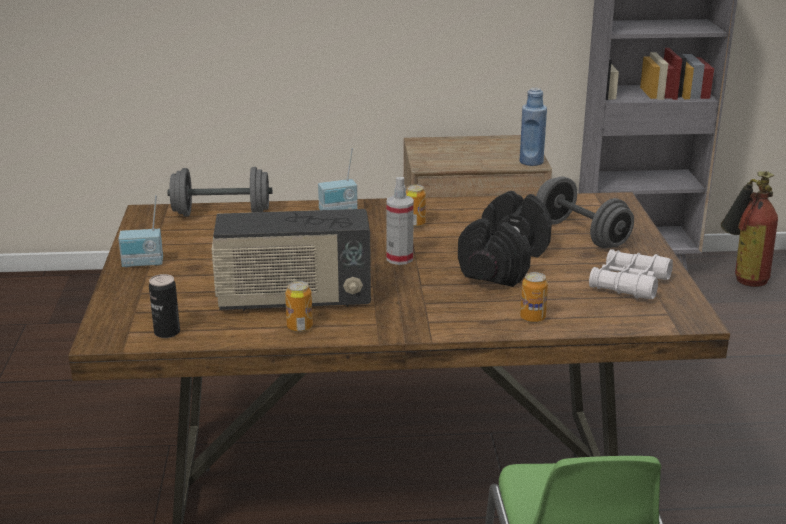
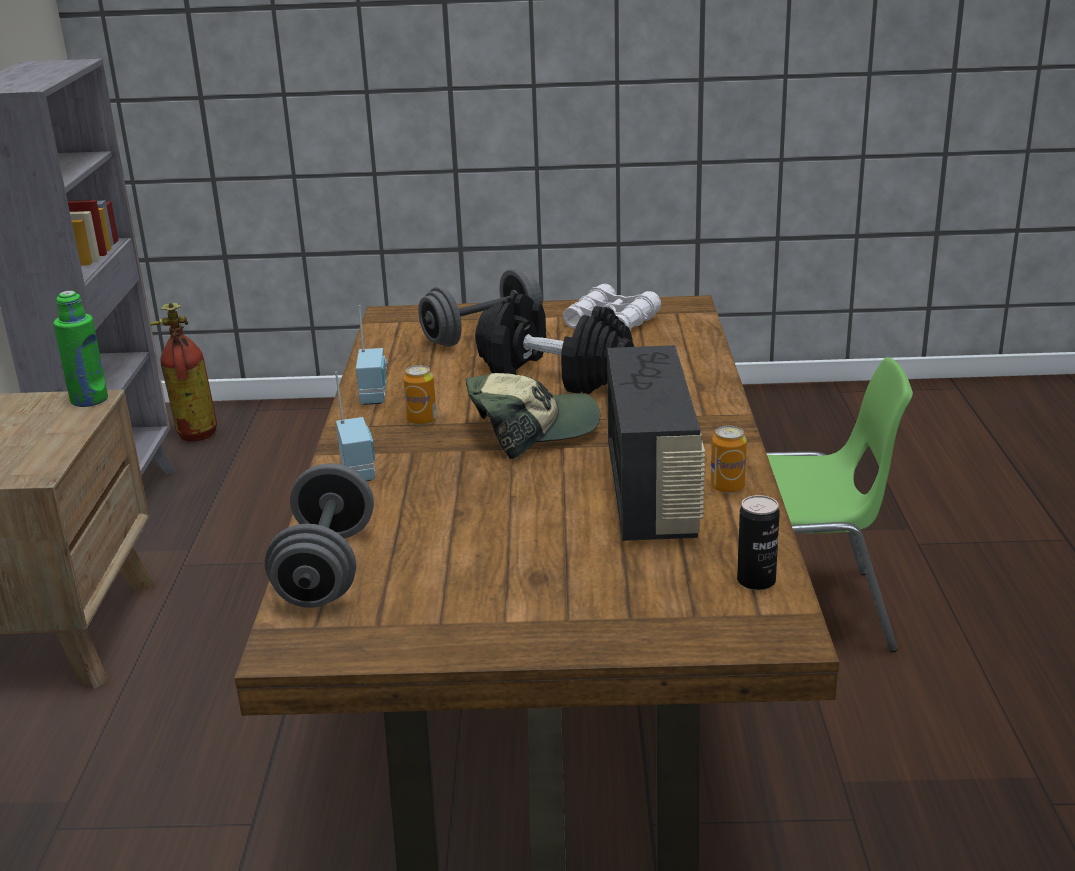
camera: 85 degrees left, 0 degrees up
radio [118,195,163,267] -> radio moved to [356,305,388,405]
spray bottle [386,177,414,265] -> cap [465,373,600,459]
blue bottle [519,88,547,166] -> green bottle [53,291,108,407]
can [520,272,548,323] -> none

